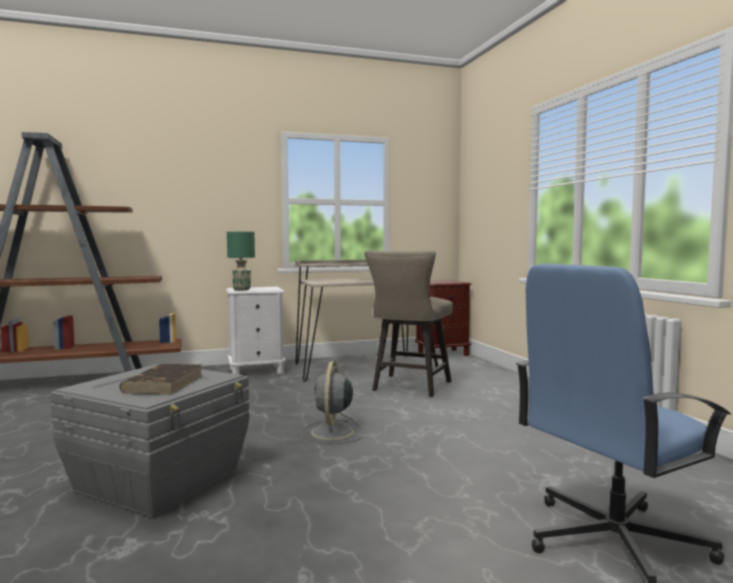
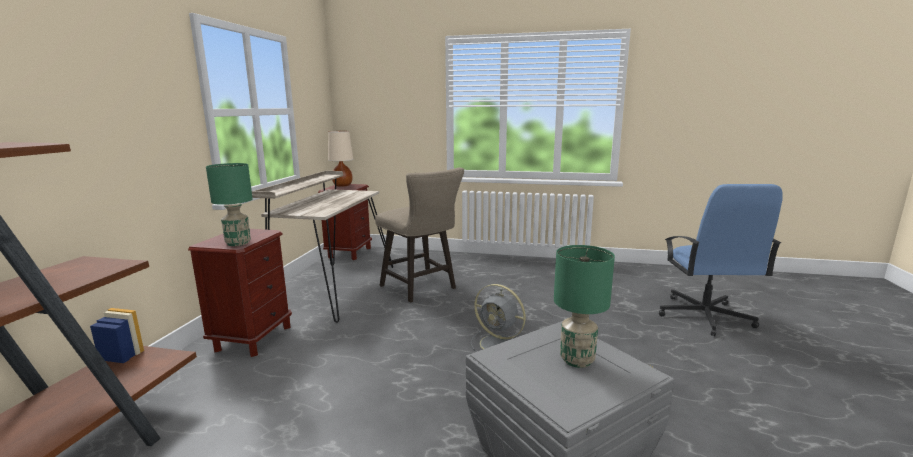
camera: 60 degrees left, 10 degrees up
brown book [120,364,202,394] -> green table lamp [554,245,615,368]
white nightstand [226,287,286,375] -> brown nightstand [188,229,292,357]
none -> beige table lamp [328,131,353,187]

